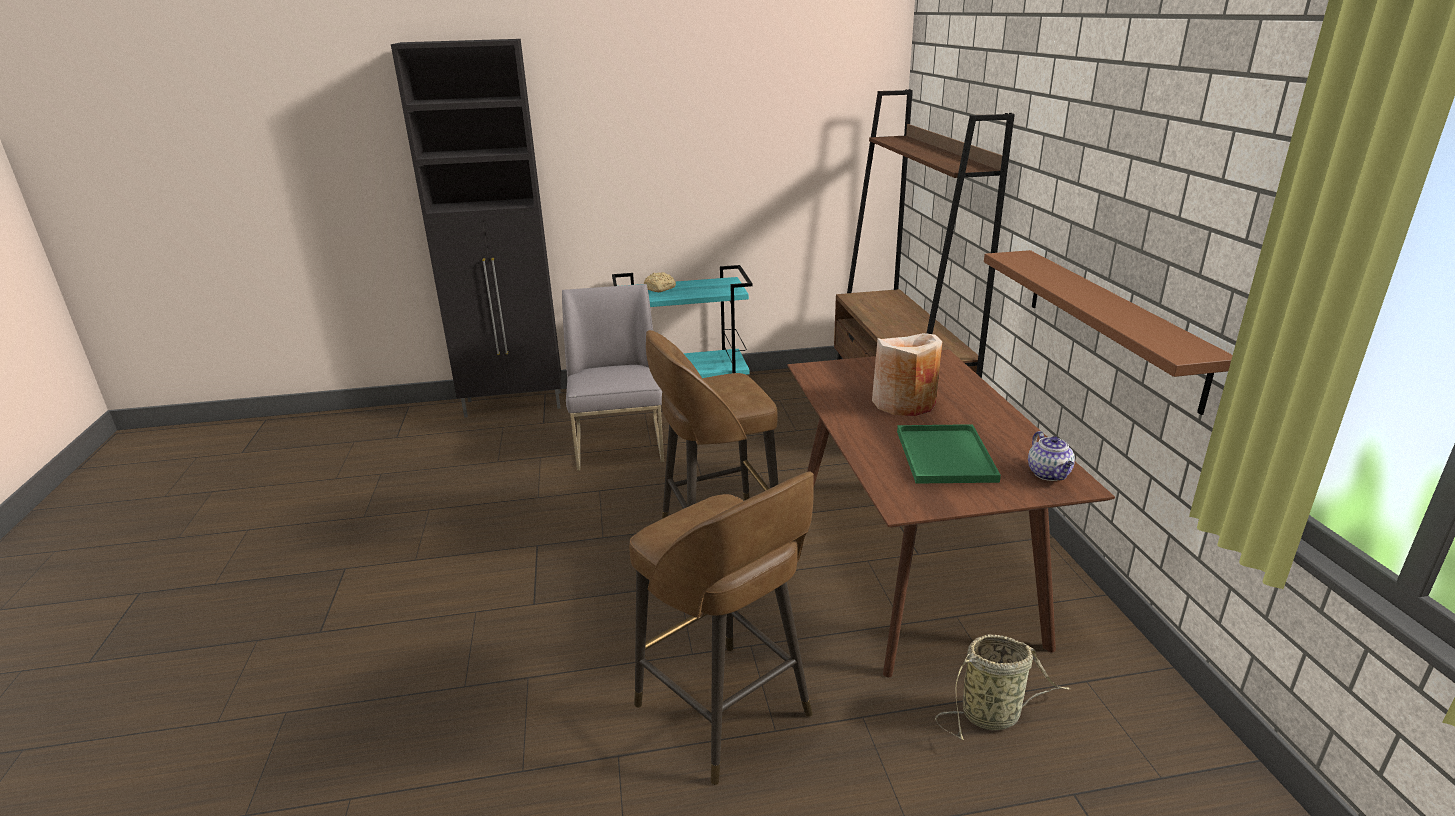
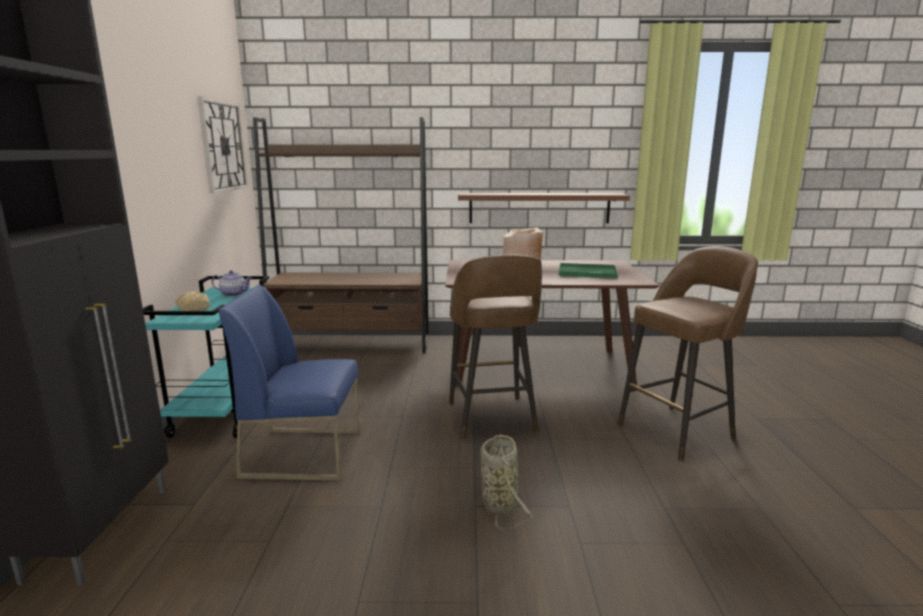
camera: 80 degrees left, 10 degrees down
grey chair [562,284,664,471] -> blue chair [218,285,360,480]
basket [935,634,1070,741] -> basket moved to [480,435,533,530]
teapot [1028,431,1075,481] -> teapot moved to [212,270,252,296]
none -> wall clock [198,97,248,194]

